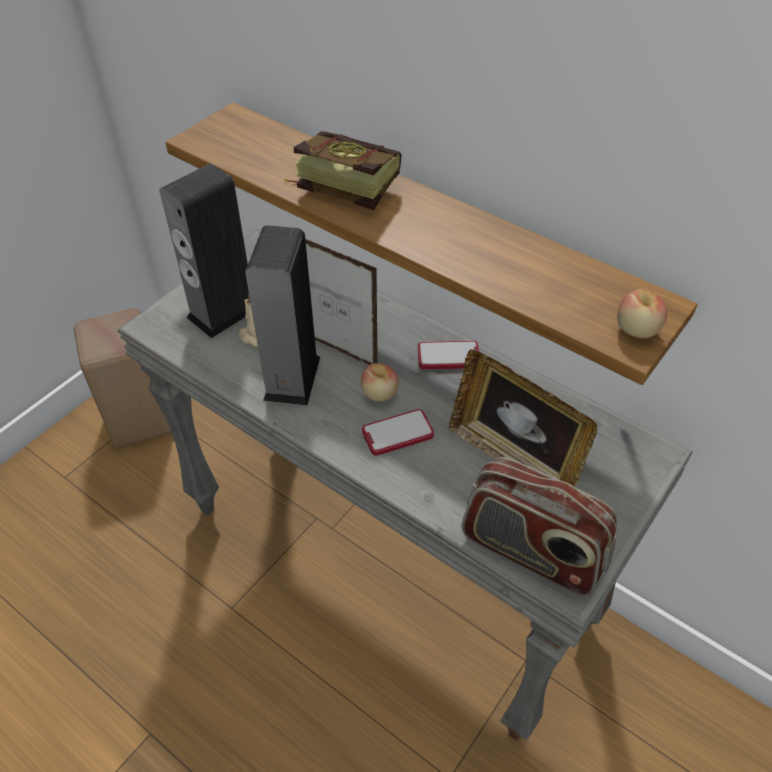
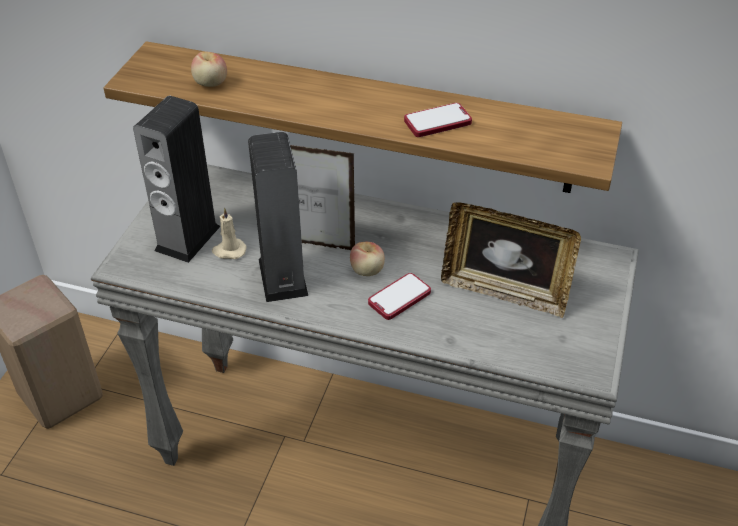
camera: 20 degrees left, 5 degrees down
book [284,131,402,210] -> none
phone [418,341,479,370] -> phone moved to [404,103,472,137]
radio [462,457,617,596] -> none
apple [617,289,667,338] -> apple moved to [191,51,227,87]

